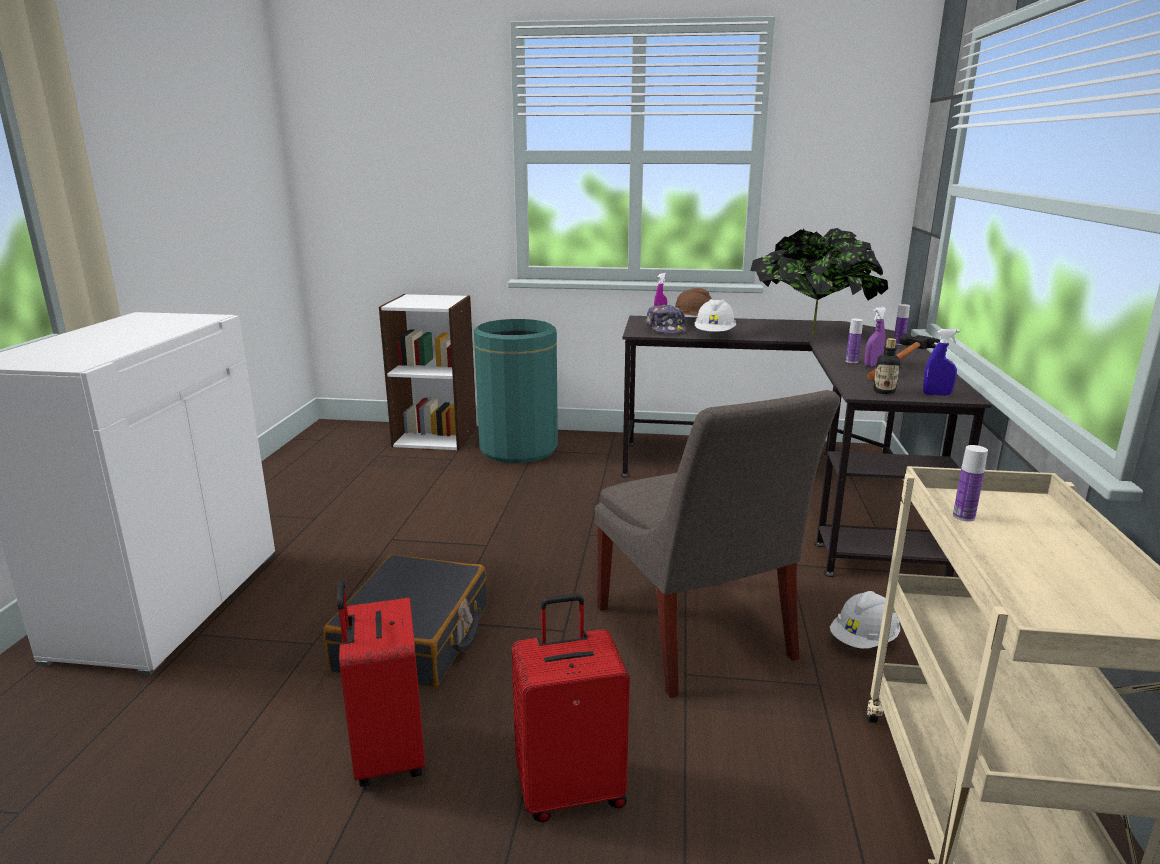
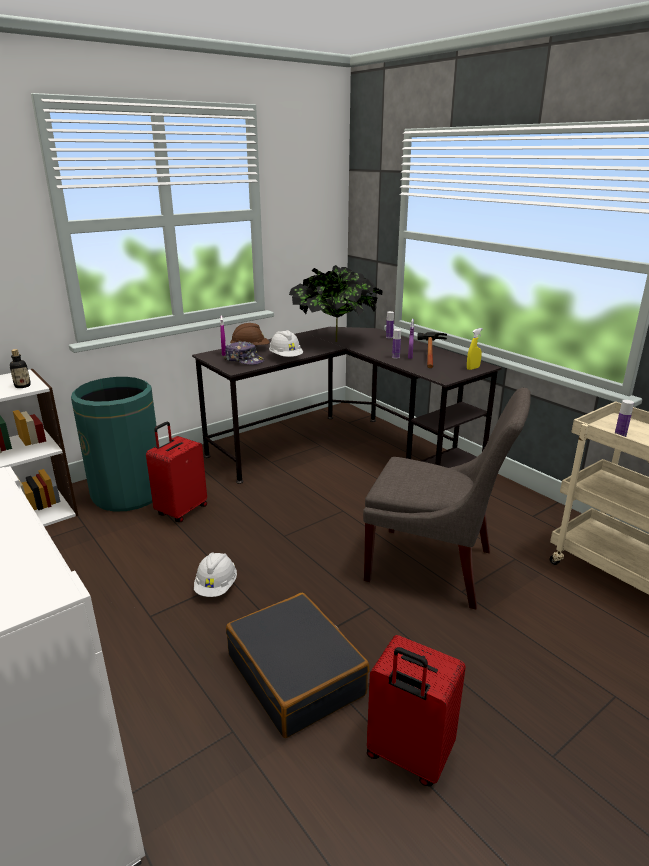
camera: 45 degrees left, 5 degrees up
red suitcase [511,594,630,822] -> red suitcase moved to [146,422,207,522]
white hard hat [830,591,900,649] -> white hard hat moved to [194,552,237,597]
bottle [873,338,900,394] -> bottle moved to [10,349,30,388]
blue spray bottle [923,329,960,396] -> yellow spray bottle [467,328,483,370]

